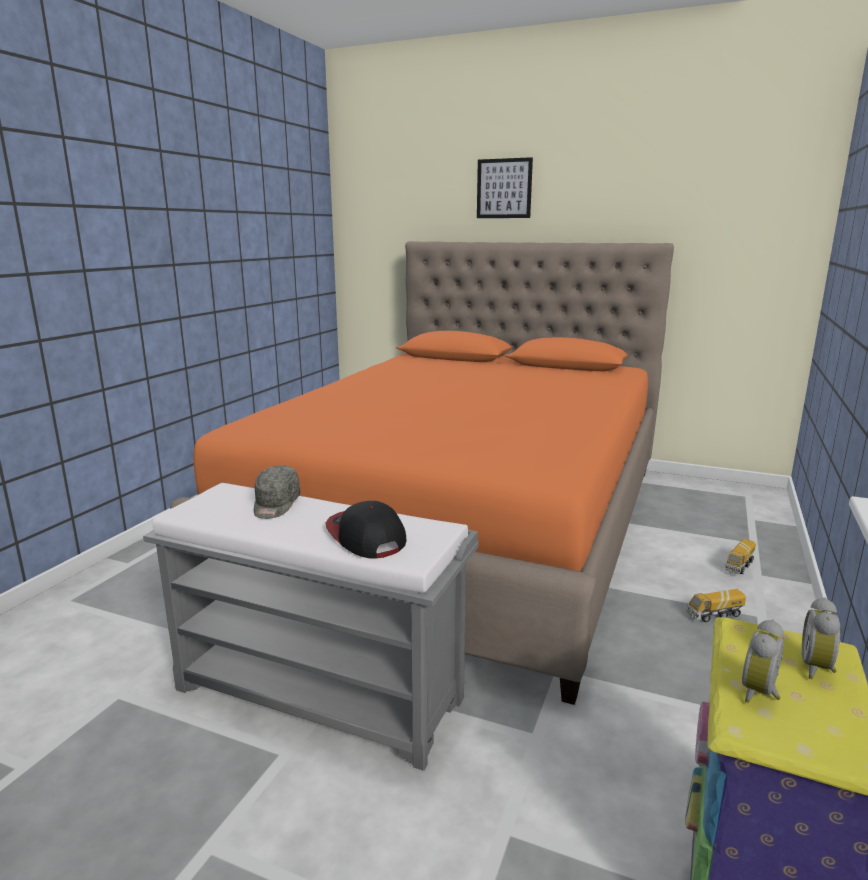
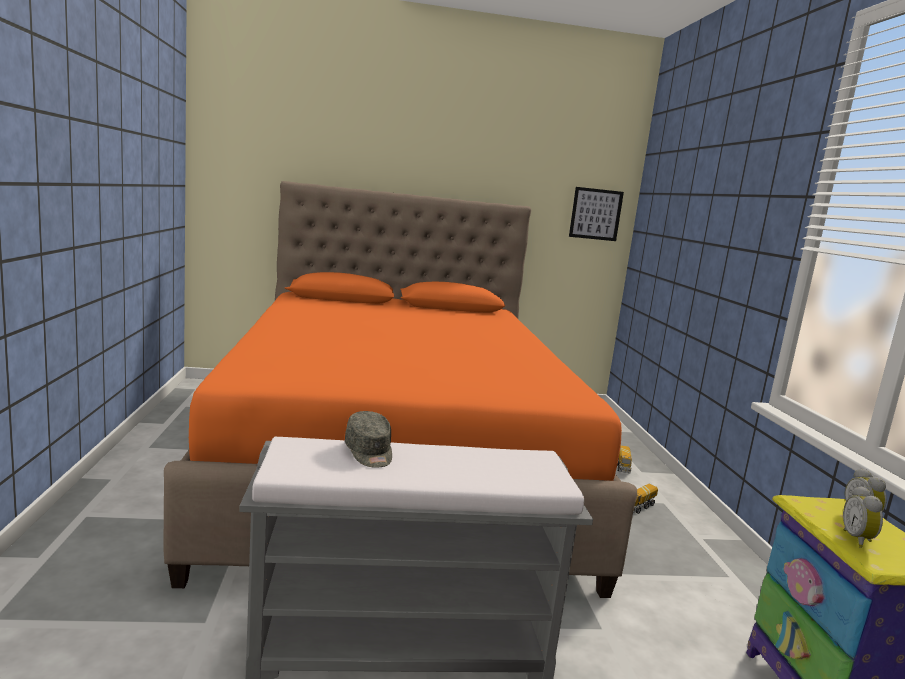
camera: 30 degrees left, 5 degrees down
cap [326,501,406,559] -> none
picture [477,157,533,218] -> picture moved to [569,187,624,241]

